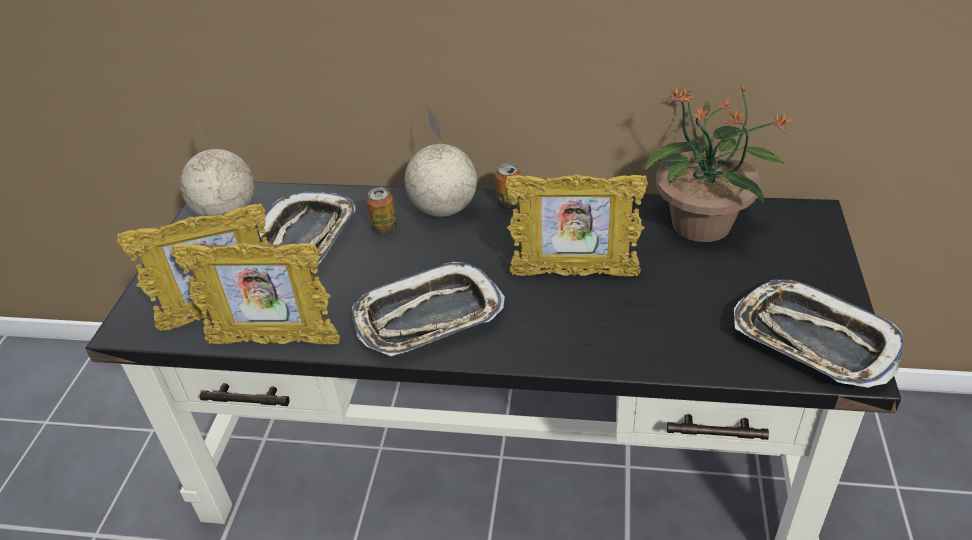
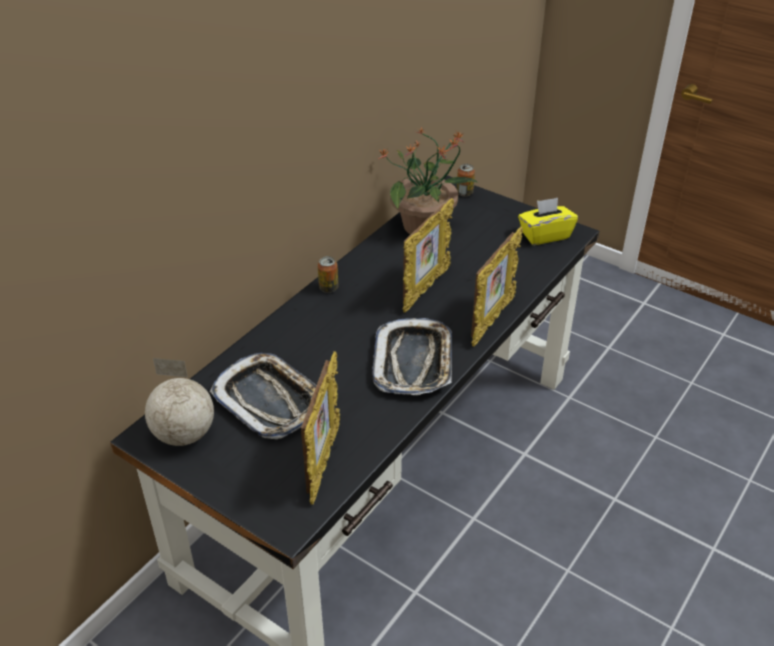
camera: 65 degrees left, 0 degrees up
picture frame [170,243,340,345] -> picture frame moved to [471,226,523,346]
can [367,187,397,235] -> can moved to [457,164,475,197]
globe [405,107,477,217] -> none
tray [734,280,903,388] -> yellow tissue box [518,198,578,245]

